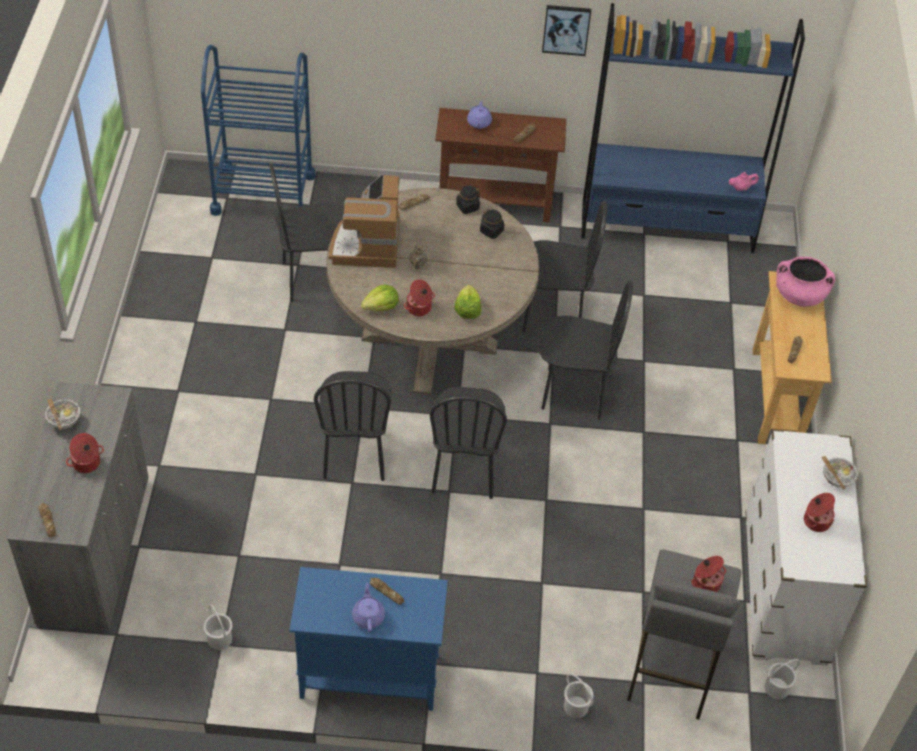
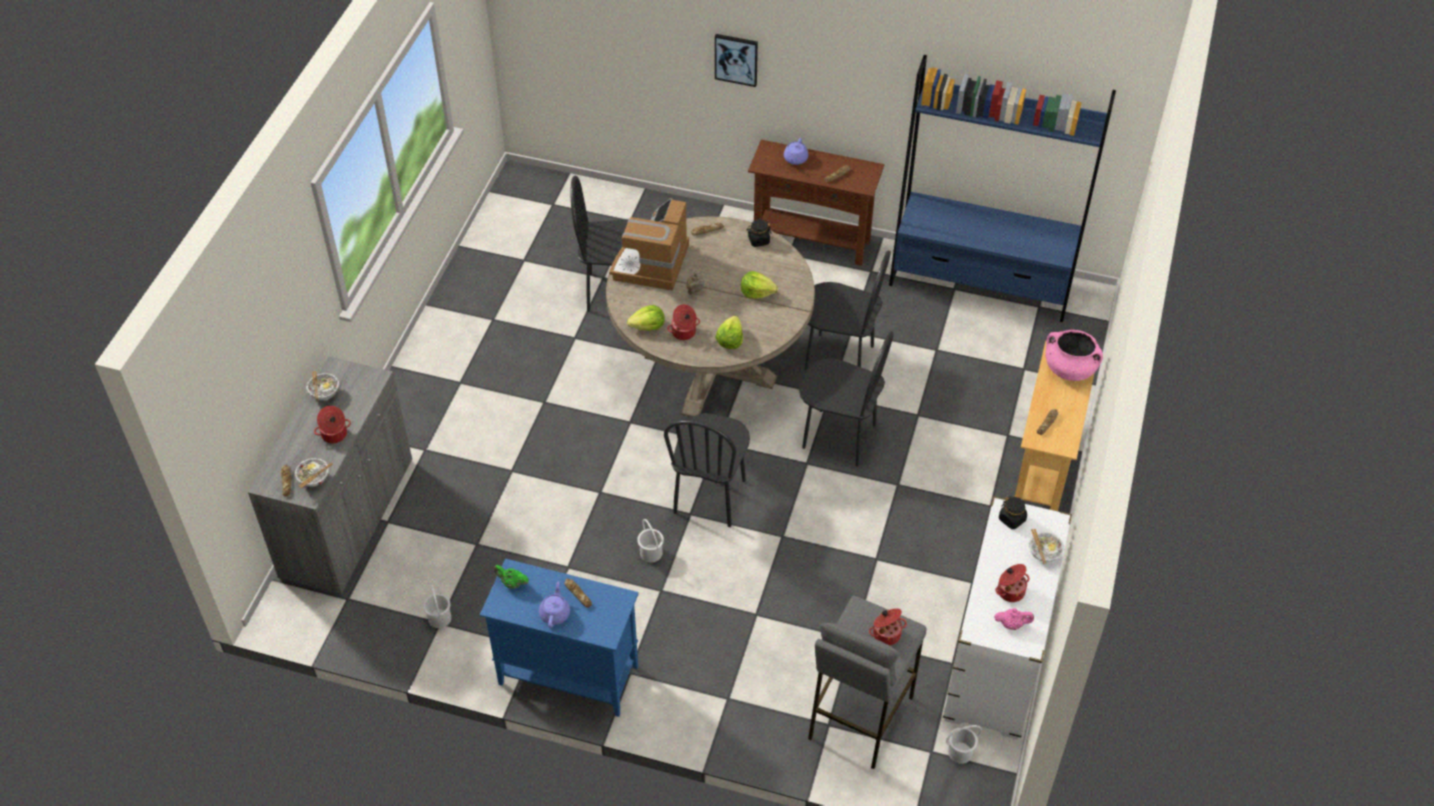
camera: 15 degrees right, 0 degrees up
blue cart [201,45,316,216] -> none
black chair [314,371,392,481] -> none
black jar [480,210,504,239] -> black jar moved to [999,496,1027,529]
picture [542,5,591,56] -> picture moved to [715,34,758,87]
white bucket [564,673,593,718] -> white bucket moved to [637,519,664,563]
pink teapot [729,172,759,191] -> pink teapot moved to [995,608,1034,630]
none -> bowl [295,458,333,488]
none -> green teapot [494,565,529,589]
none -> lettuce [741,271,778,299]

